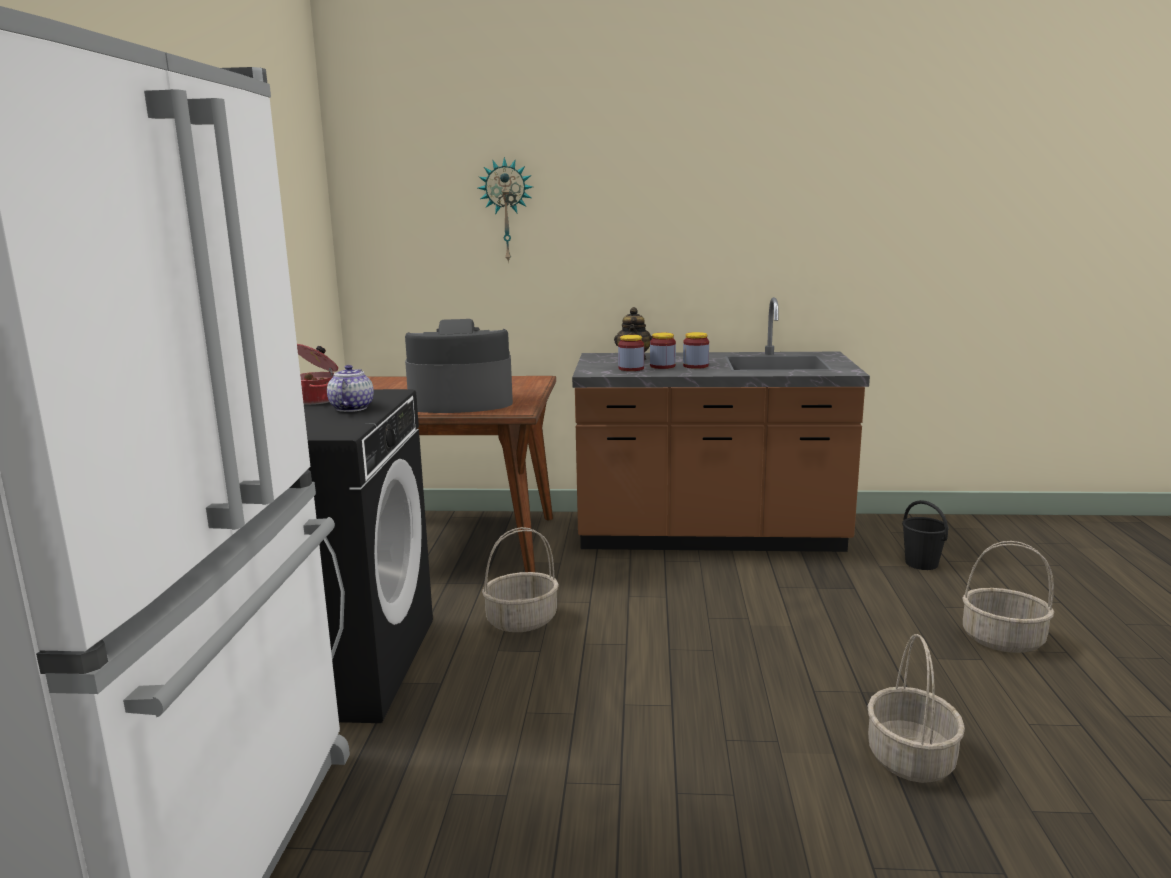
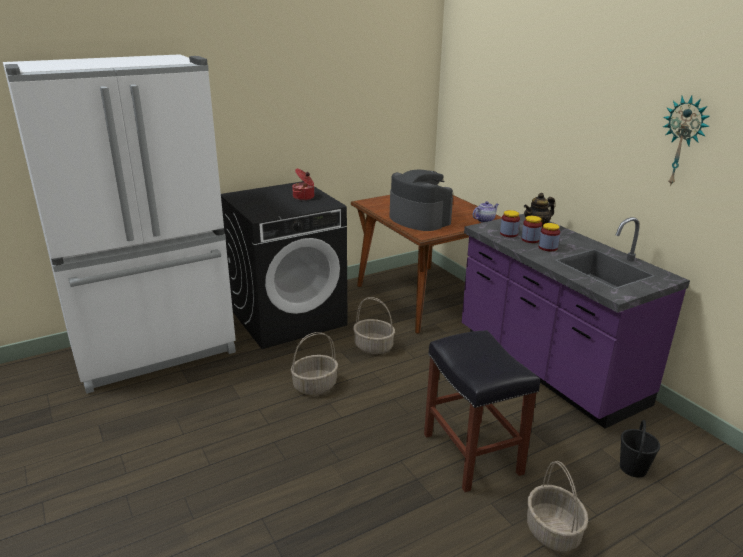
camera: 55 degrees right, 10 degrees up
teapot [327,365,374,412] -> teapot moved to [473,201,499,223]
wall clock [478,157,533,263] -> wall clock moved to [663,96,710,187]
brown counter [572,297,870,552] -> purple counter [462,214,690,429]
basket [868,634,965,783] -> basket moved to [291,332,338,395]
none -> black stool [424,330,540,492]

